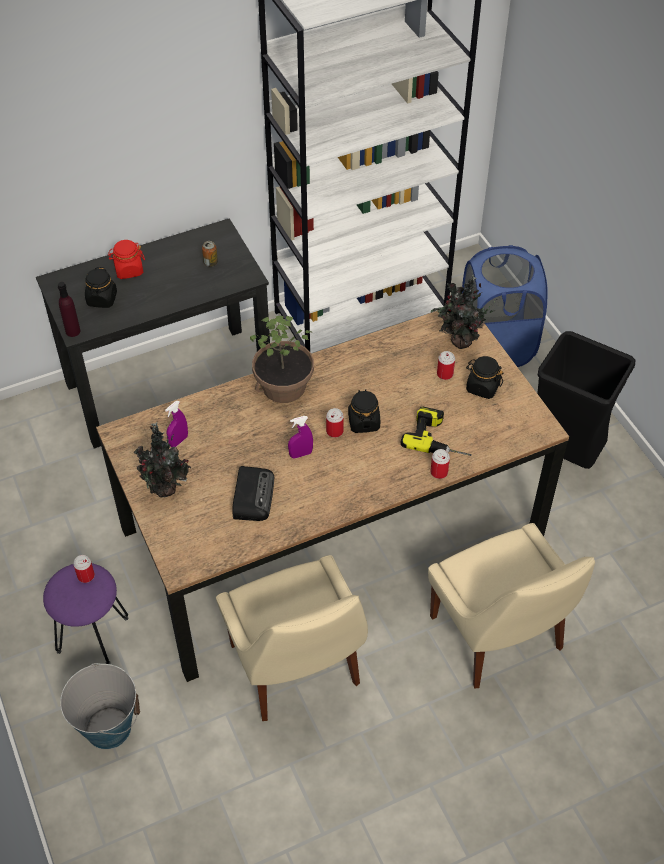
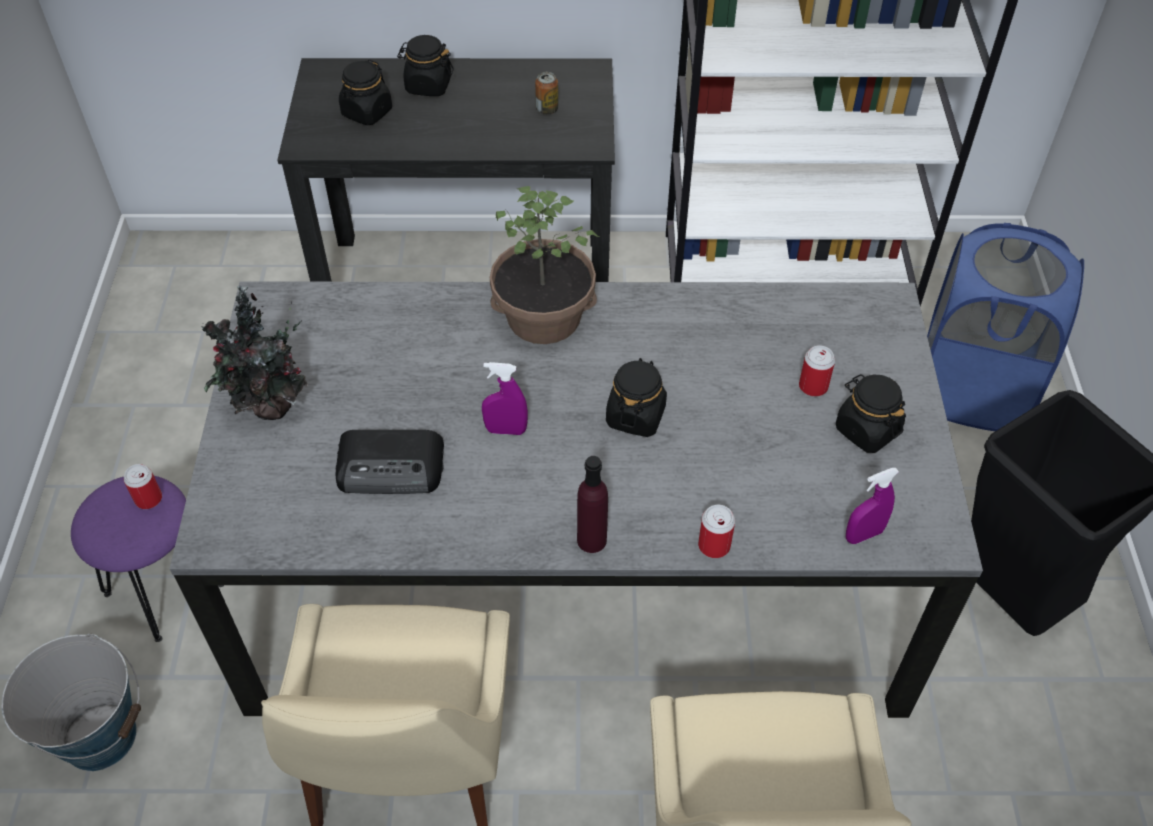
camera: 25 degrees right, 0 degrees up
purple bottle [58,282,80,337] -> purple bottle moved to [577,456,608,553]
brown dining table [96,311,569,682] -> grey dining table [170,281,983,718]
red jar [108,240,145,279] -> black jar [397,35,454,96]
purple spray bottle [165,401,188,447] -> purple spray bottle moved to [846,468,899,544]
radio [232,466,274,521] -> radio turned 60 degrees clockwise [335,430,444,494]
can [326,408,344,438] -> none
power drill [400,407,471,456] -> none
potted plant [431,275,496,349] -> none

